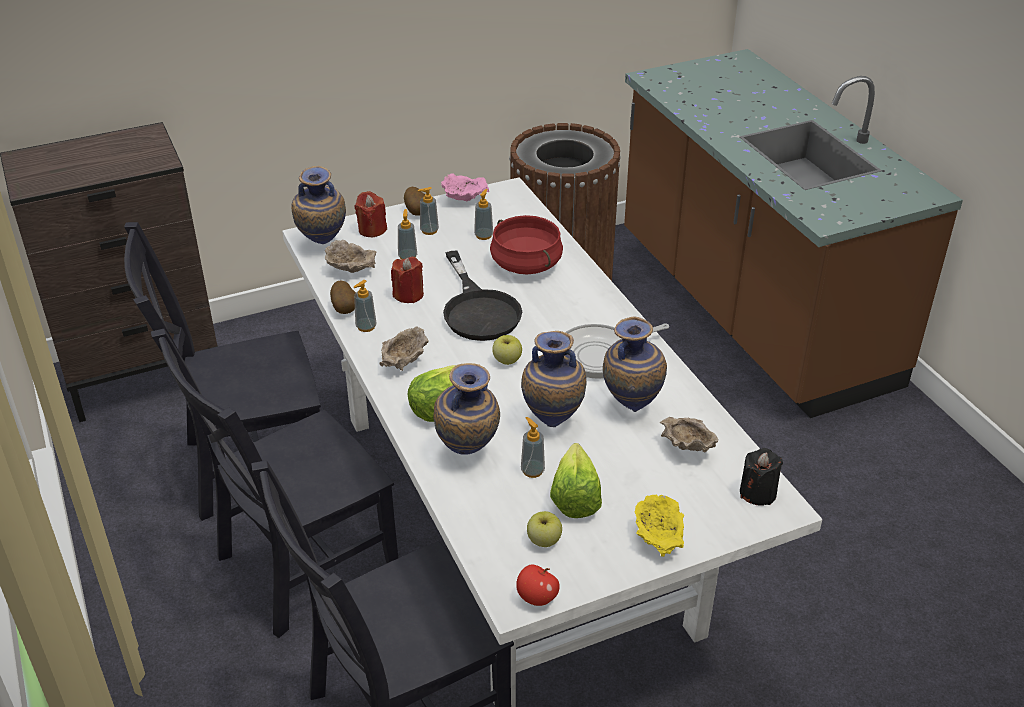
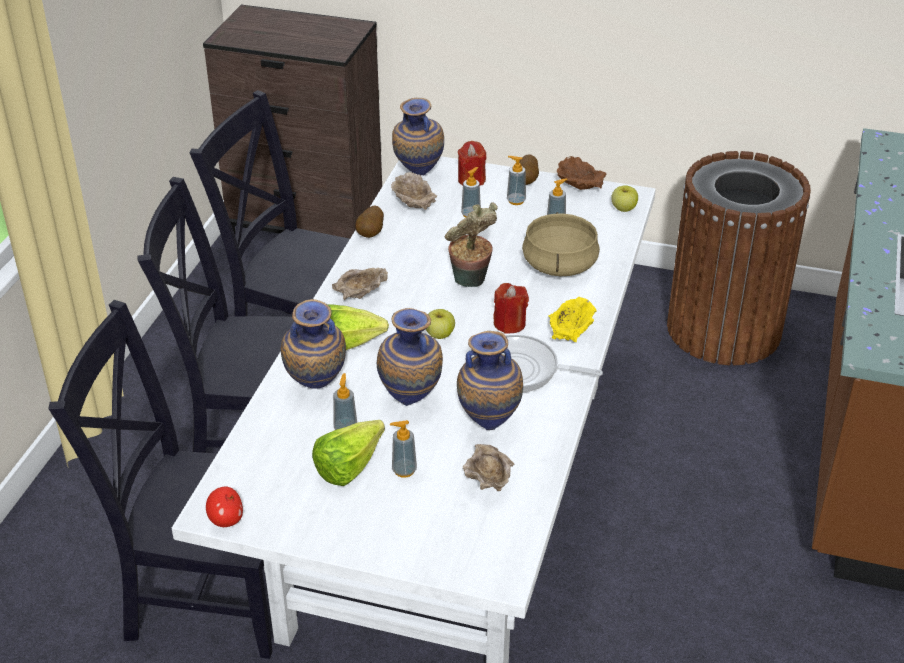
camera: 40 degrees right, 0 degrees up
soap dispenser [354,280,377,332] -> soap dispenser moved to [390,420,417,478]
red candle [391,257,424,303] -> red candle moved to [493,283,529,334]
pink bowl [441,173,489,201] -> brown bowl [557,156,606,190]
black frying pan [443,250,522,341] -> potted plant [445,202,498,287]
red cooking pot [490,215,563,274] -> beige cooking pot [522,212,600,276]
apple [527,511,562,547] -> apple moved to [611,185,638,212]
yellow bowl [634,495,684,557] -> yellow bowl moved to [548,297,597,342]
black candle [740,448,783,506] -> none

